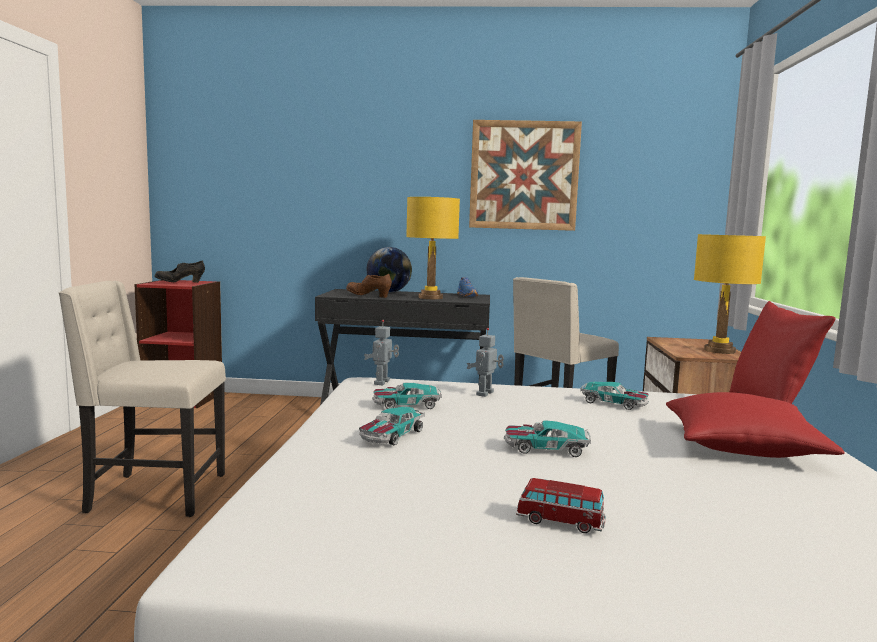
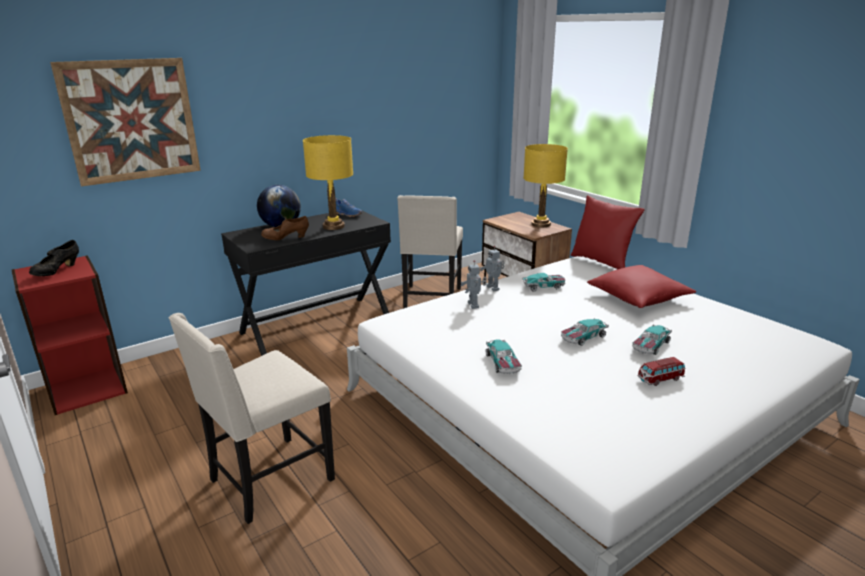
camera: 40 degrees left, 15 degrees up
toy robot [364,320,399,385] -> toy robot moved to [480,246,505,291]
toy car [372,383,442,409] -> toy car moved to [632,324,672,355]
picture [469,120,582,231] -> picture moved to [50,58,201,186]

